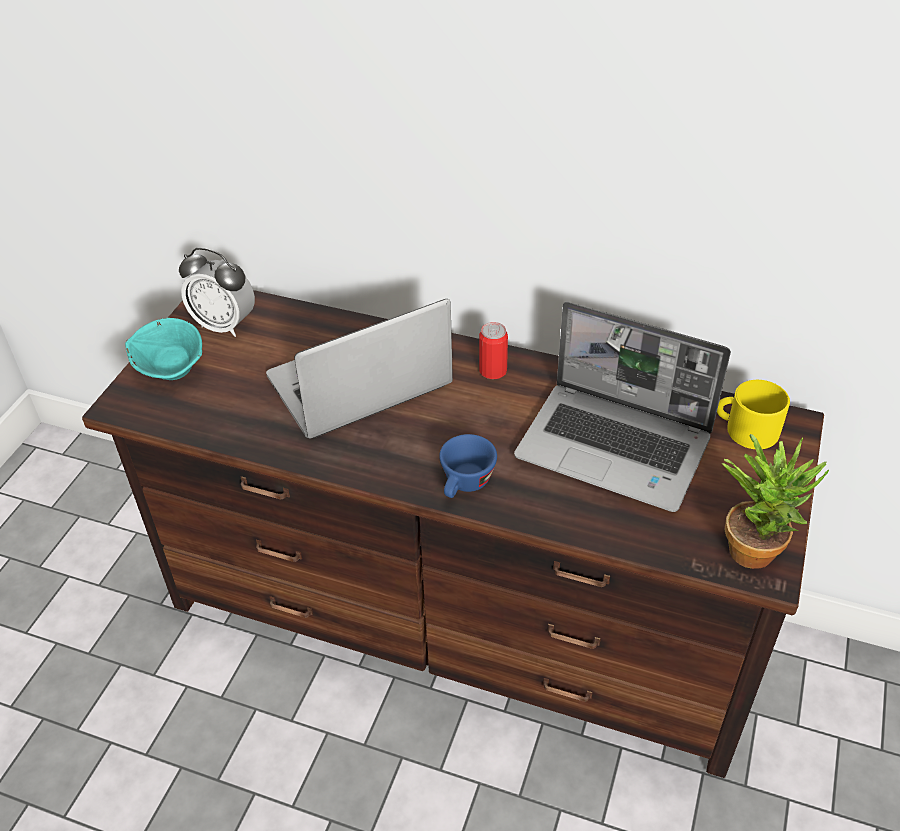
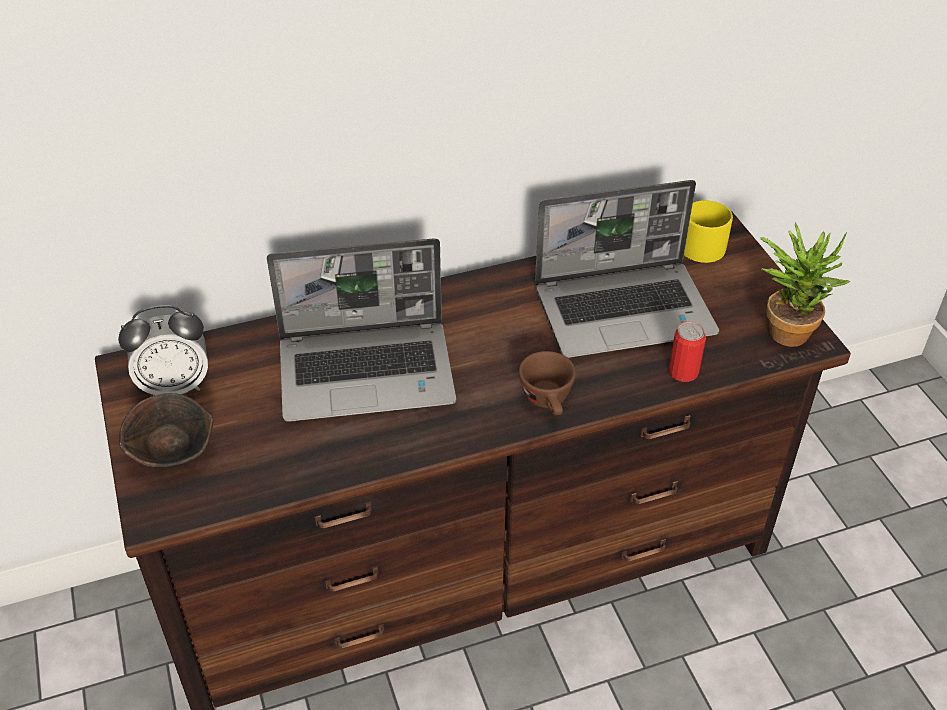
camera: 40 degrees left, 0 degrees up
turquoise bowl [125,318,202,380] -> brown bowl [119,393,213,467]
laptop [266,299,453,439] -> laptop turned 120 degrees counterclockwise [267,238,457,422]
blue cup [439,434,497,498] -> brown cup [519,351,576,415]
can [479,322,508,379] -> can moved to [669,321,706,382]

